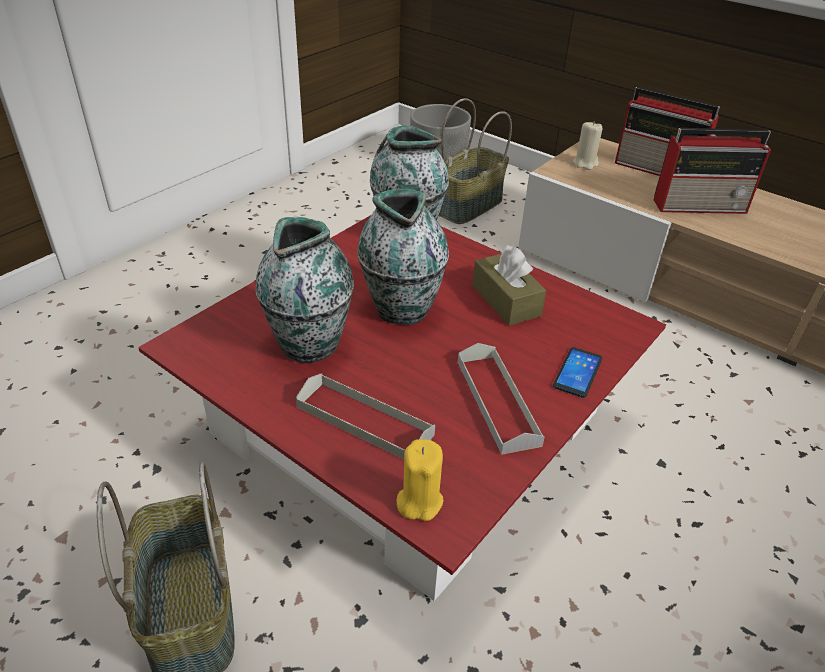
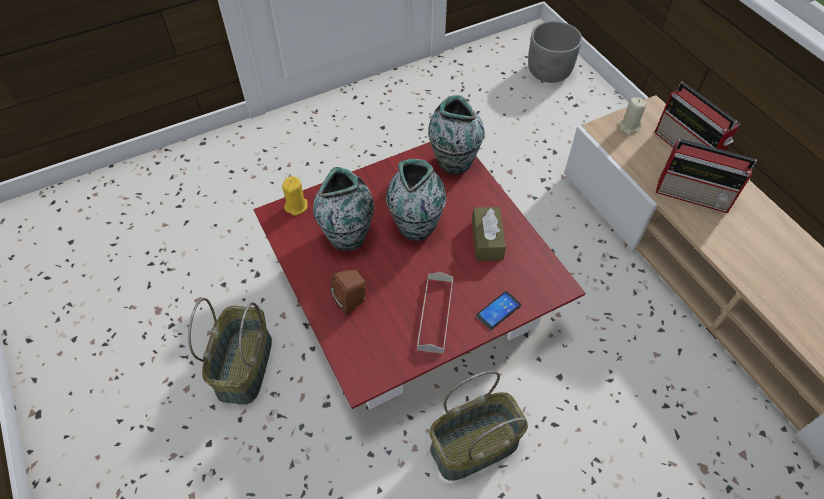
camera: 25 degrees right, 15 degrees up
grey tray [296,373,435,459] -> brown speaker [331,270,366,315]
yellow candle [397,439,444,521] -> yellow candle moved to [282,176,308,216]
basket [439,98,512,224] -> basket moved to [429,371,528,481]

